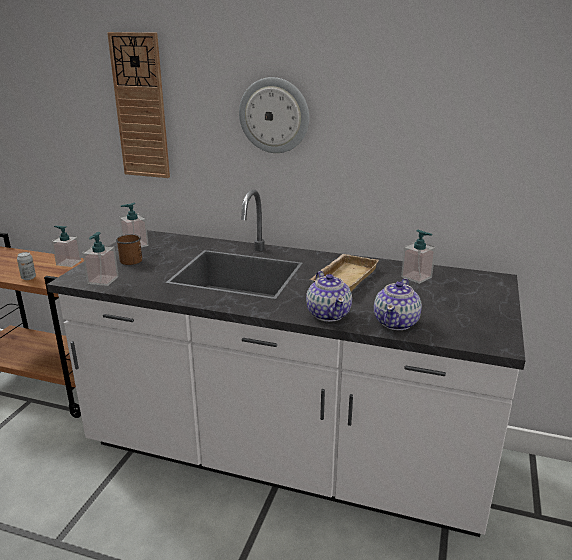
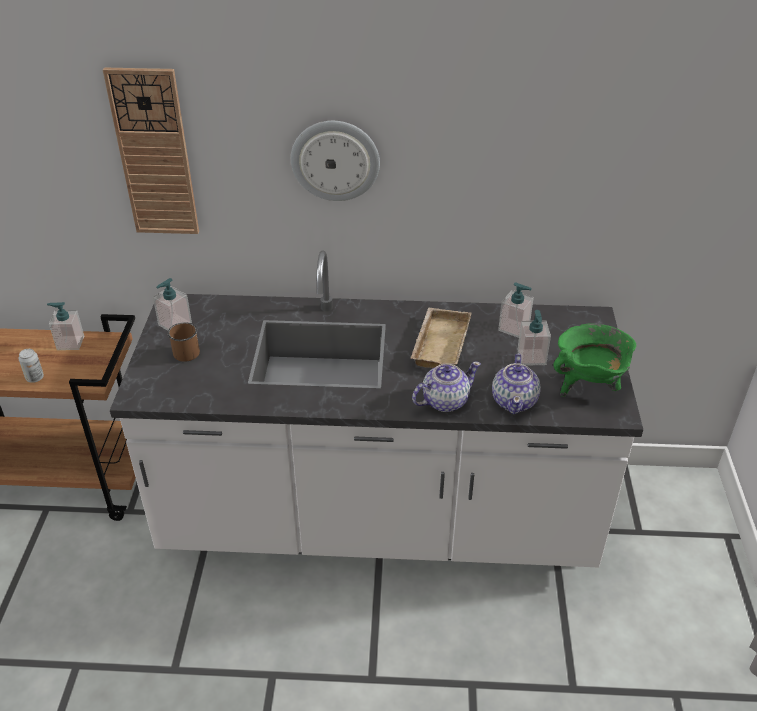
camera: 15 degrees left, 15 degrees up
soap dispenser [83,232,119,286] -> soap dispenser moved to [517,310,551,366]
teapot [306,271,352,322] -> teapot turned 90 degrees counterclockwise [412,361,481,412]
none -> green cooking pot [553,324,637,397]

